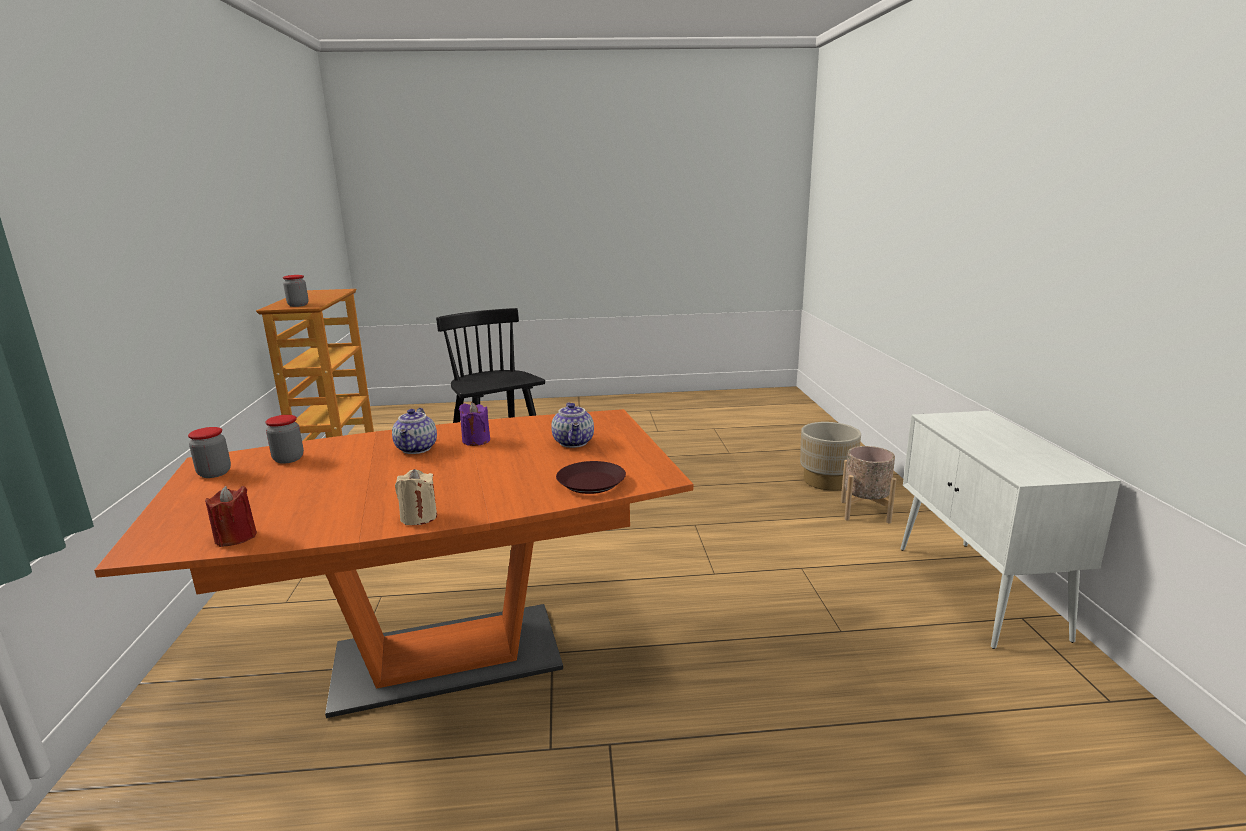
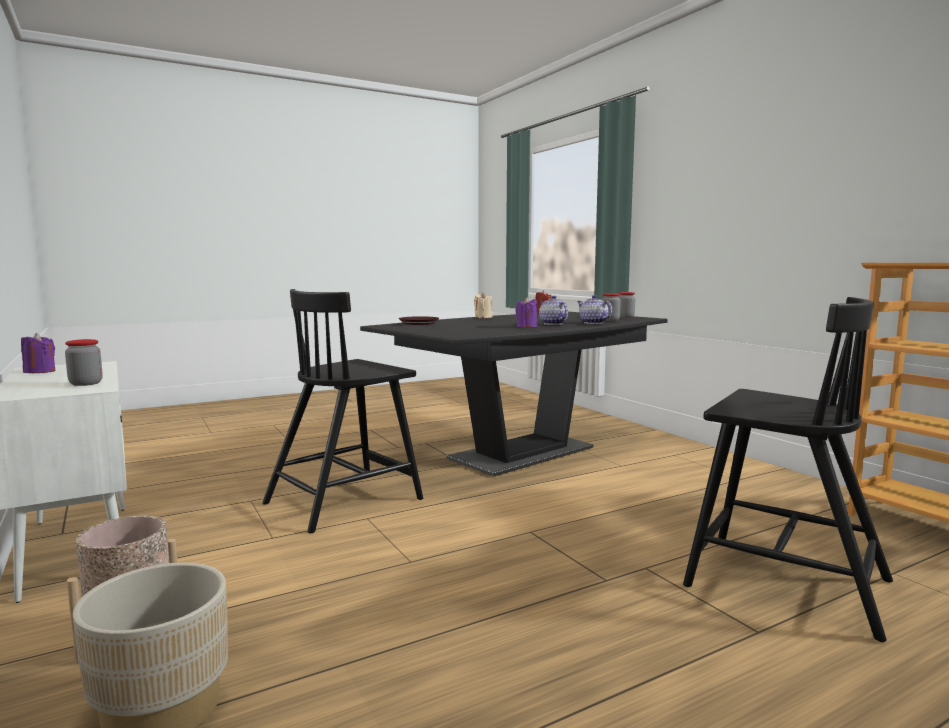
camera: 155 degrees right, 10 degrees down
orange dining table [94,409,693,718] -> black dining table [360,312,668,476]
jar [283,275,309,307] -> jar moved to [65,339,103,386]
teapot [551,402,594,448] -> teapot moved to [577,295,612,324]
none -> purple candle [21,333,55,373]
none -> black chair [262,289,423,533]

